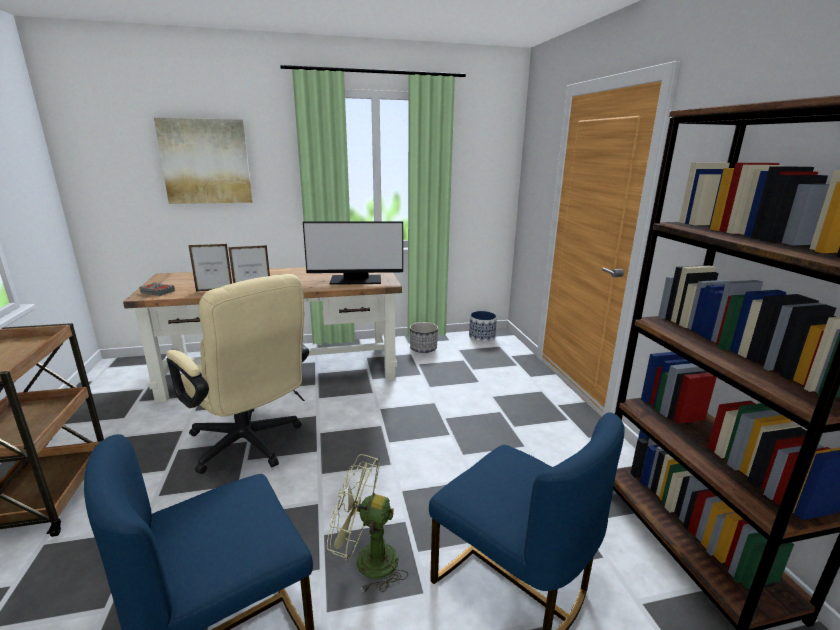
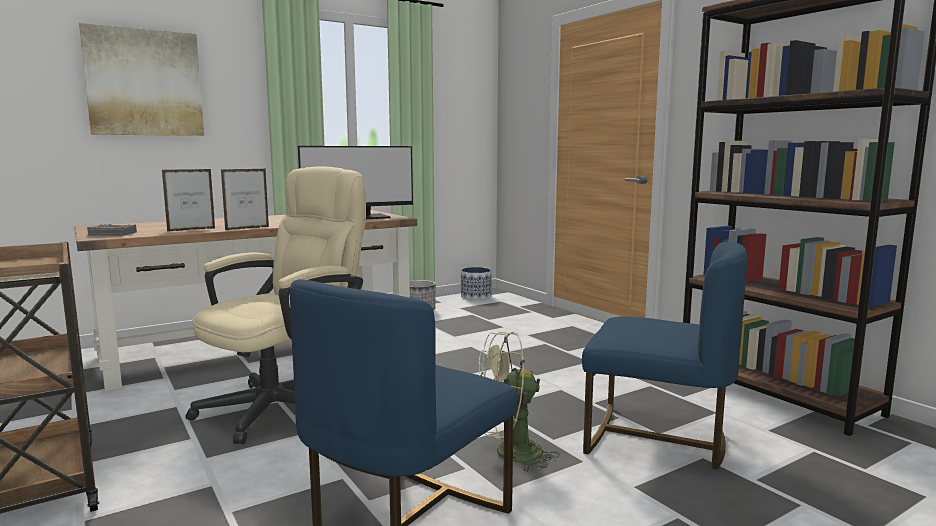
camera: 20 degrees left, 10 degrees down
beige office chair [166,274,309,474] -> beige office chair turned 75 degrees counterclockwise [185,167,366,444]

